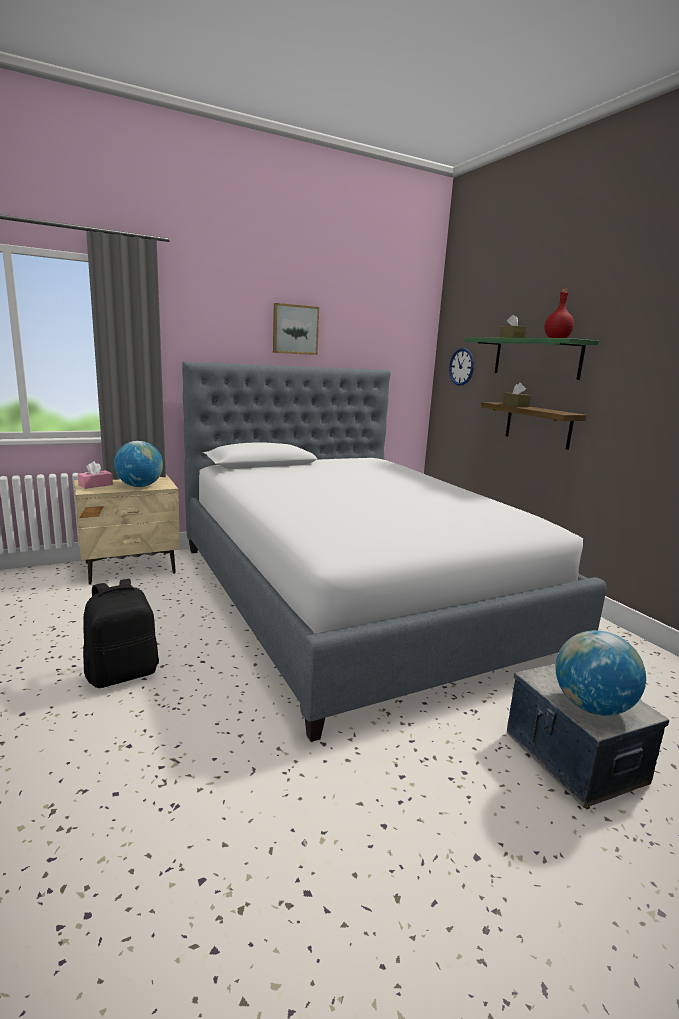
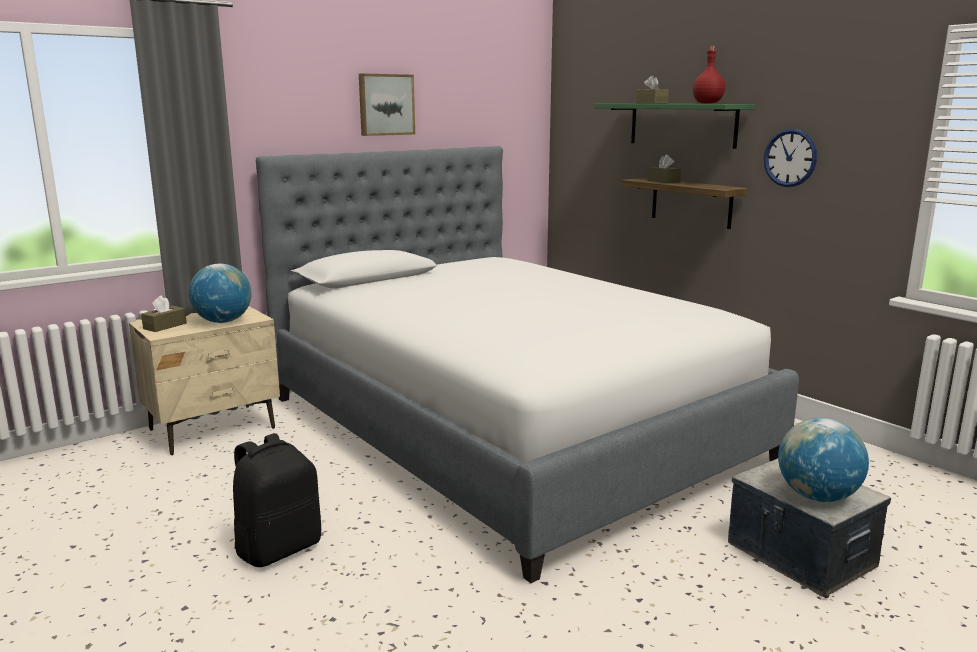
camera: 10 degrees left, 0 degrees up
pink tissue box [78,461,113,489] -> brown tissue box [141,295,187,332]
wall clock [449,348,474,386] -> wall clock moved to [764,129,817,187]

